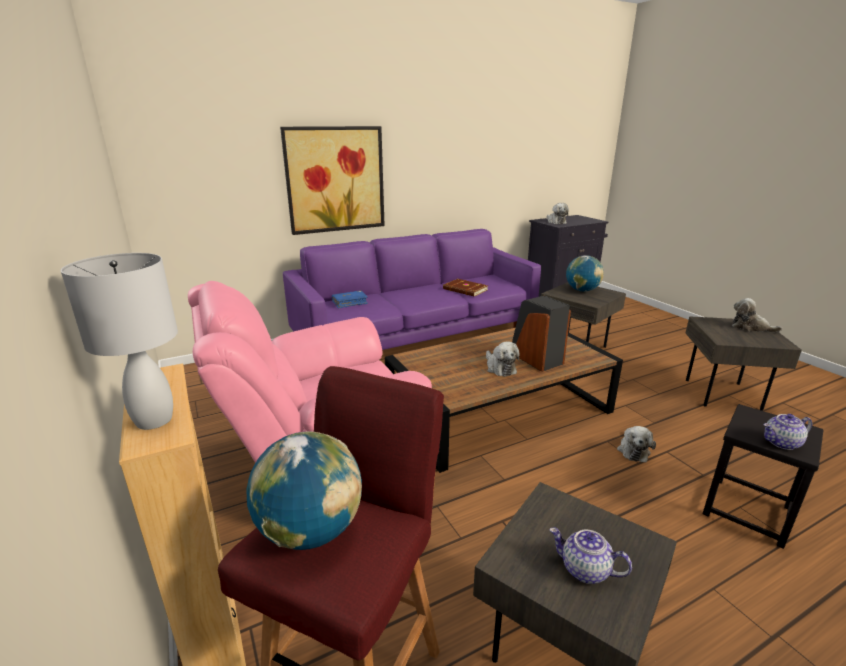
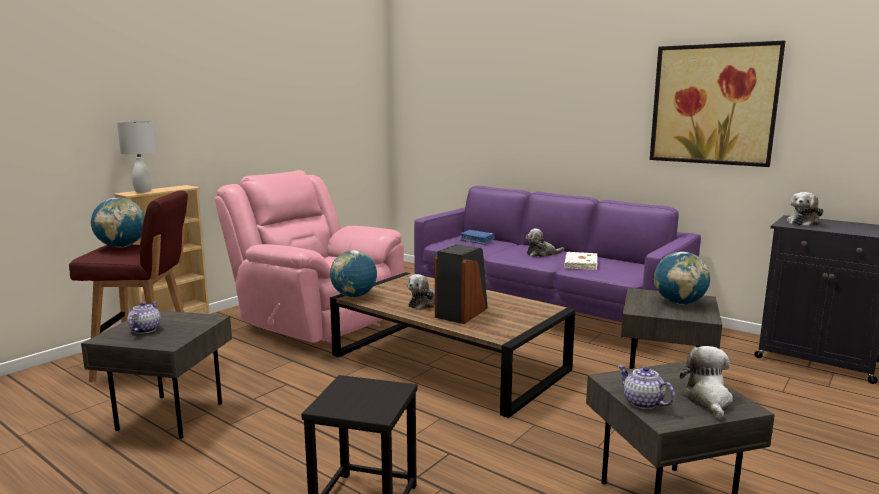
camera: 65 degrees right, 10 degrees down
picture [280,126,385,235] -> picture moved to [650,41,785,167]
brown book [443,279,488,297] -> white book [564,252,598,270]
plush toy [617,426,656,462] -> plush toy moved to [526,229,564,257]
teapot [764,414,812,450] -> teapot moved to [618,365,675,409]
none -> globe [330,250,377,297]

